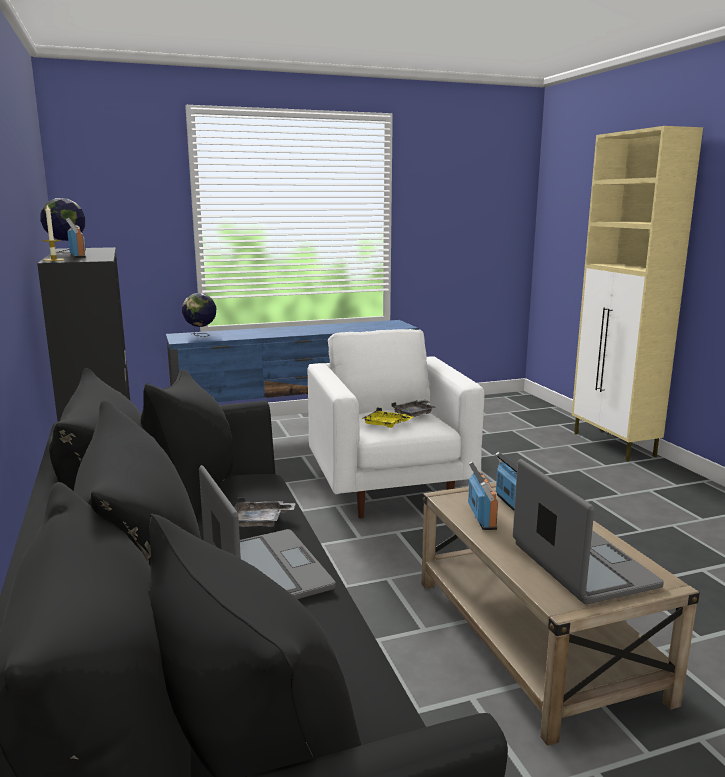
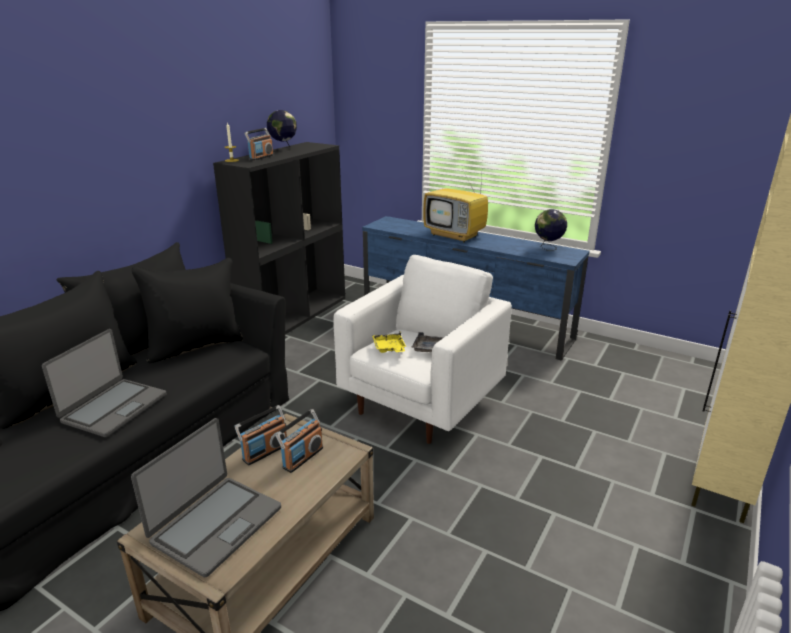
camera: 50 degrees right, 10 degrees up
globe [182,293,216,337] -> globe moved to [535,209,567,251]
grey tray [234,497,296,527] -> none
none -> television [423,163,488,242]

